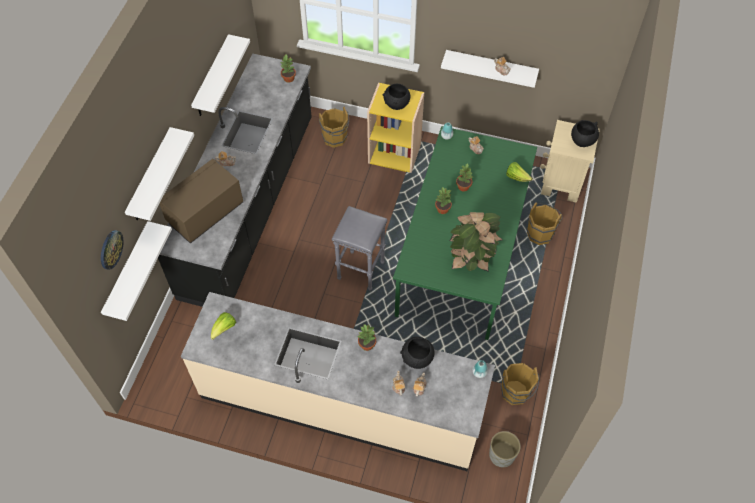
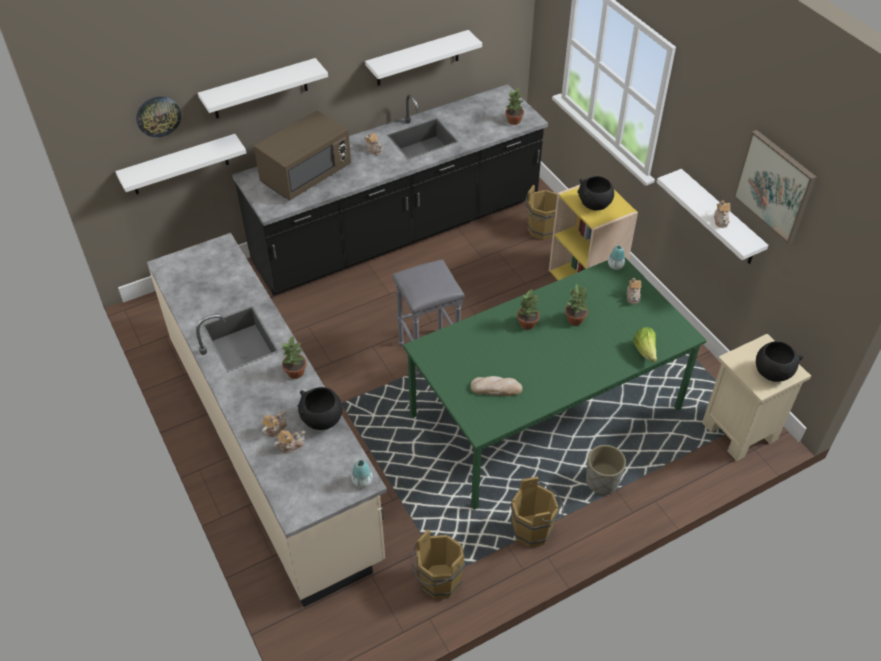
camera: 45 degrees right, 10 degrees down
brown microwave [160,159,243,244] -> brown microwave turned 135 degrees clockwise [254,110,351,201]
lettuce [211,312,236,340] -> none
potted plant [449,212,503,272] -> bread [471,376,523,396]
grey planter [489,431,521,467] -> grey planter moved to [586,445,626,495]
brown bucket [527,202,563,245] -> brown bucket moved to [510,477,564,547]
none -> picture [733,130,816,244]

